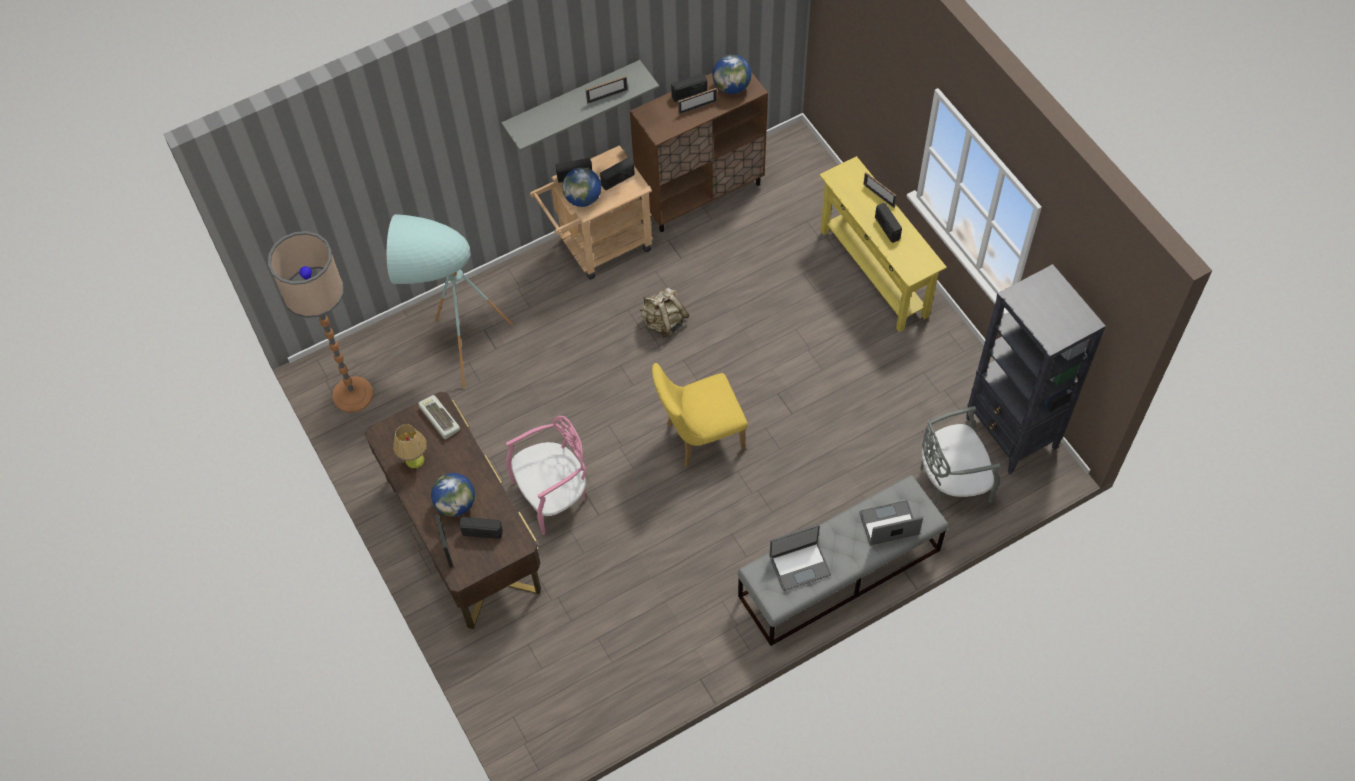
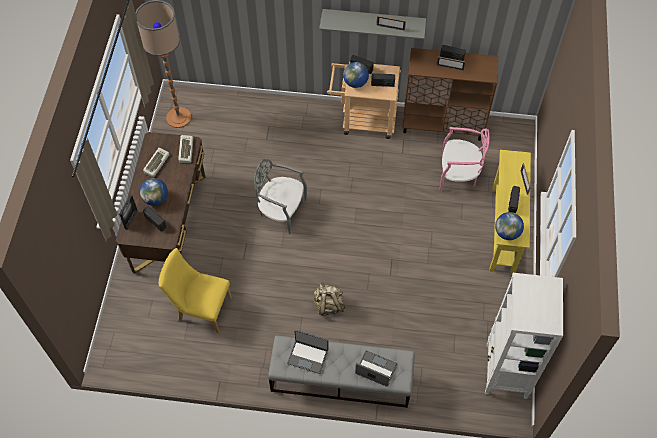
camera: 35 degrees right, 0 degrees up
turquoise floor lamp [387,214,513,388] -> none
table lamp [393,424,427,468] -> keyboard [143,148,170,177]
pink chair [506,416,586,535] -> pink chair moved to [440,127,490,191]
beige backpack [639,288,689,338] -> beige backpack moved to [314,283,345,316]
yellow chair [652,363,748,467] -> yellow chair moved to [159,248,232,333]
globe [713,55,751,94] -> globe moved to [495,212,524,240]
grey chair [920,406,1000,505] -> grey chair moved to [254,159,307,234]
black bookcase [966,264,1106,474] -> white bookcase [485,273,563,399]

